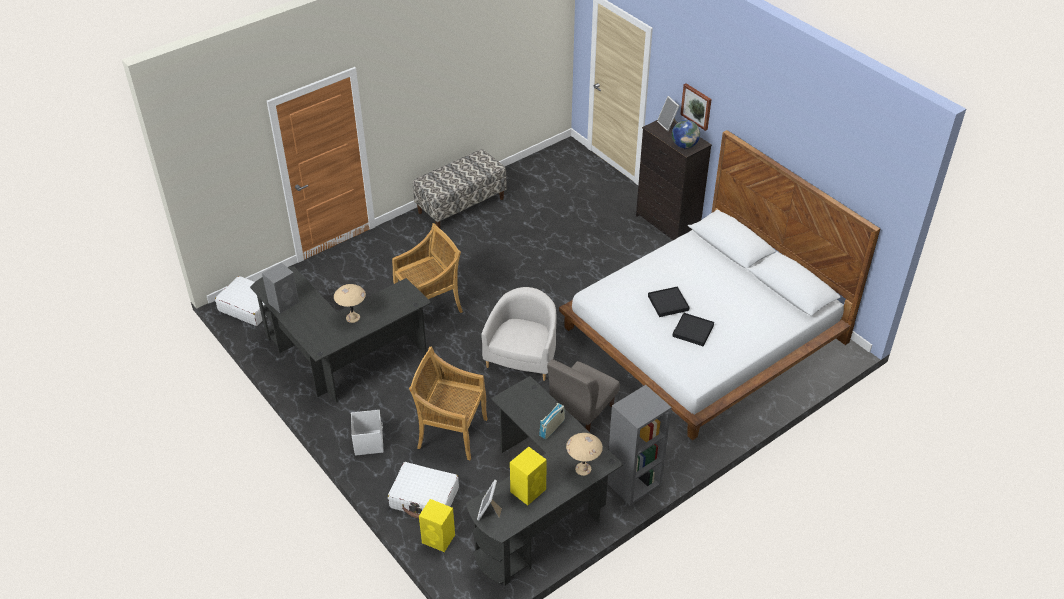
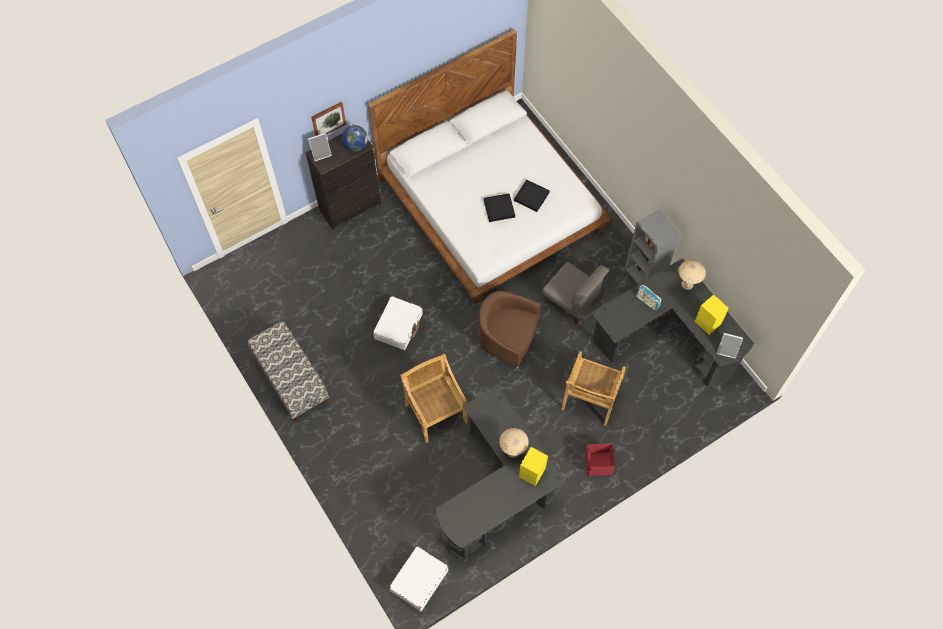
camera: 85 degrees left, 20 degrees up
grey speaker [262,263,299,314] -> none
white storage box [351,410,384,456] -> red storage box [585,443,615,476]
white suitcase [388,462,459,518] -> white suitcase moved to [373,296,423,350]
yellow speaker [419,499,455,552] -> yellow speaker moved to [519,447,548,486]
white armchair [481,287,556,381] -> brown armchair [479,291,540,369]

